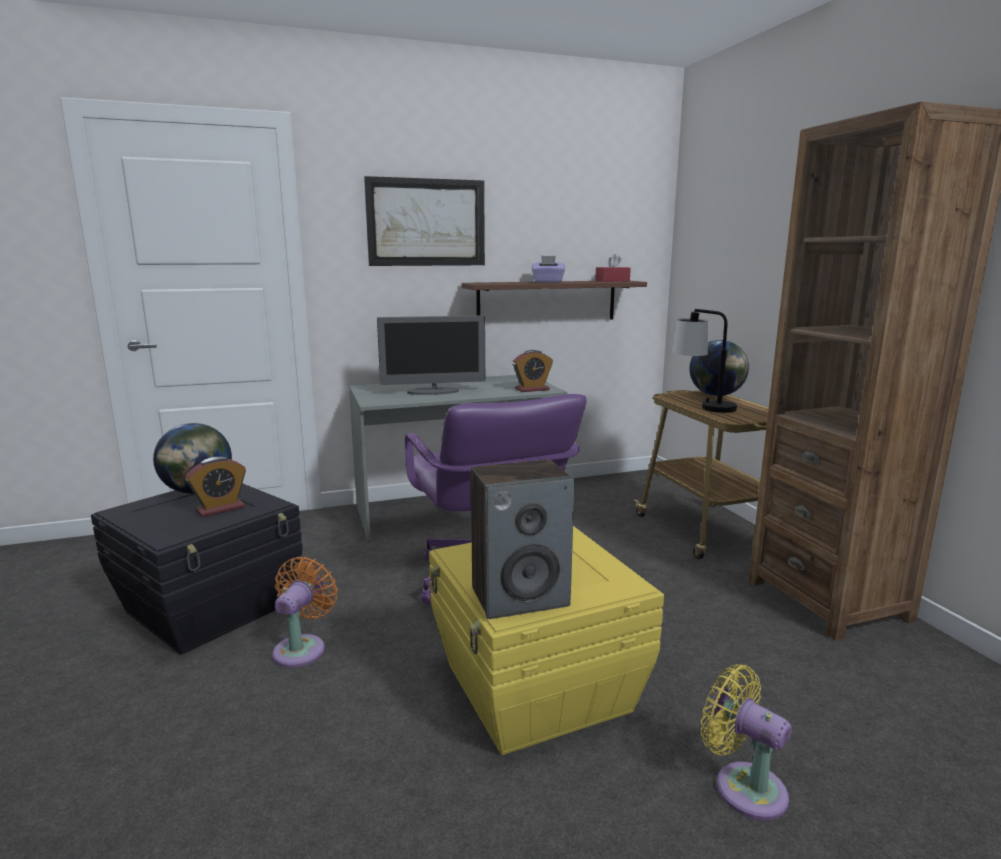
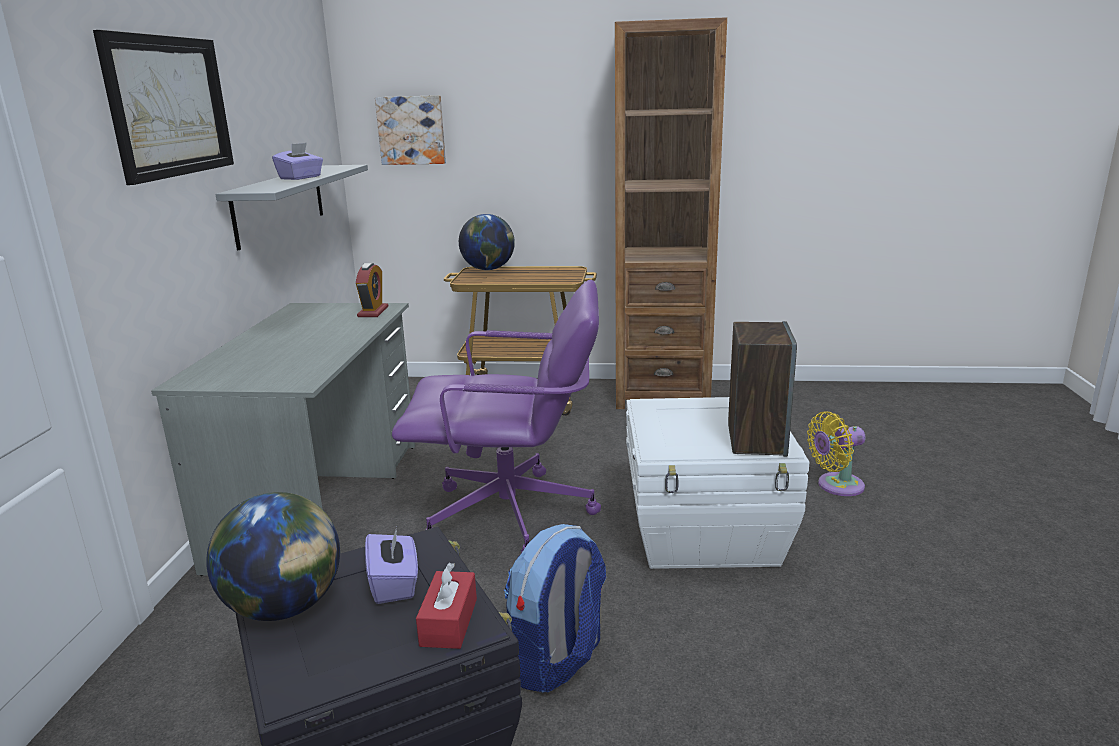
camera: 65 degrees left, 5 degrees up
alarm clock [185,457,246,517] -> purple tissue box [365,527,418,604]
orange fan [273,557,338,667] -> backpack [504,524,606,693]
monitor [377,315,486,395] -> none
yellow storage box [429,526,664,755] -> white storage box [626,397,809,569]
brown shelf [461,281,647,320] -> grey shelf [215,165,368,250]
red tissue box [595,254,631,282] -> red tissue box moved to [416,562,477,649]
table lamp [673,309,737,413] -> none
none -> picture [375,95,446,165]

